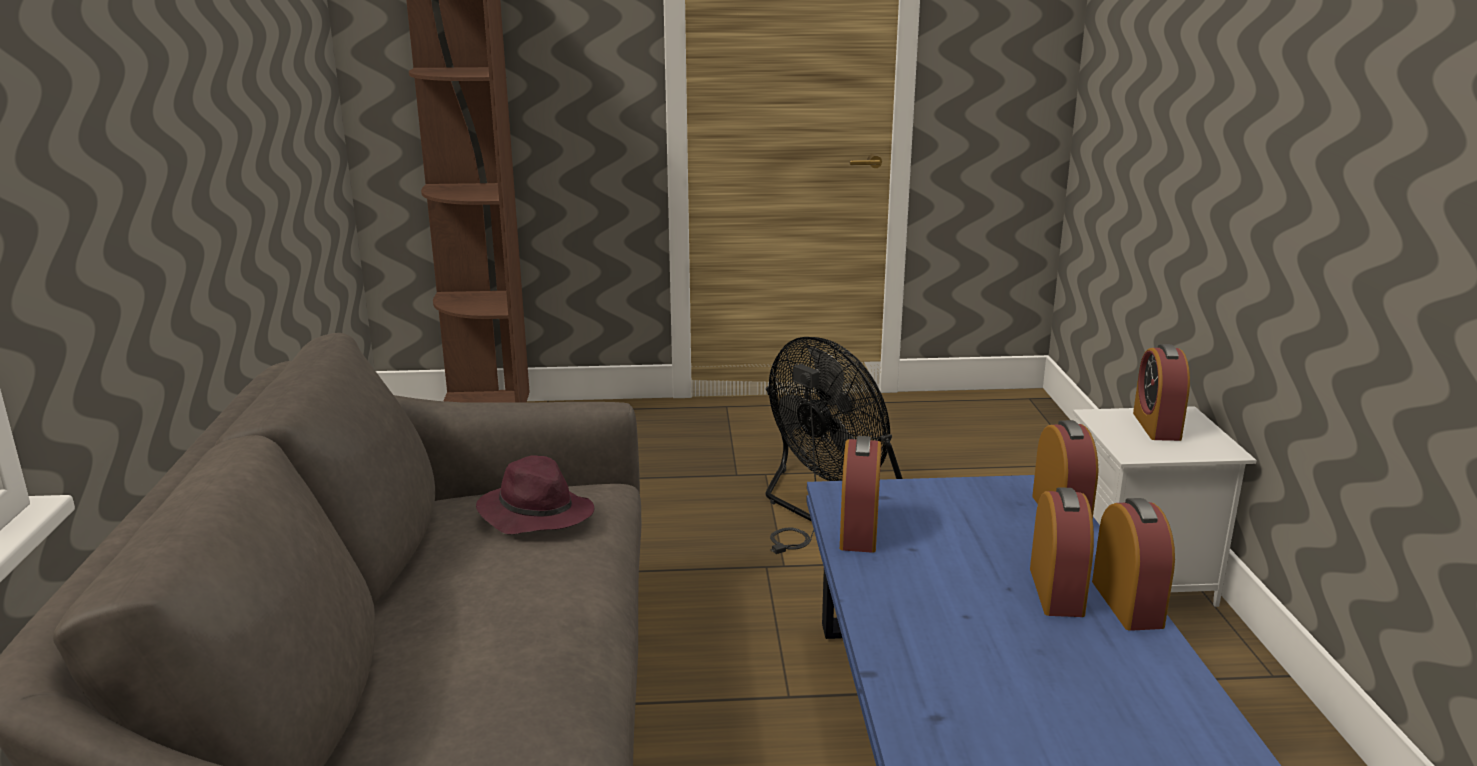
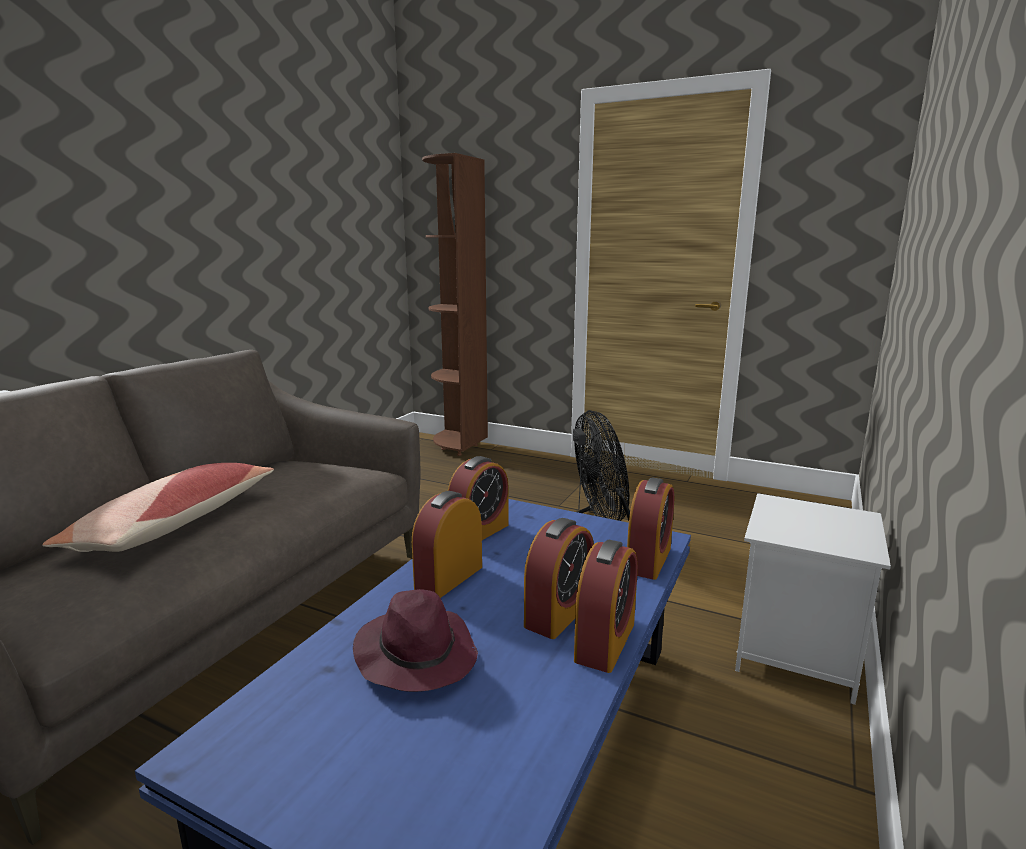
camera: 30 degrees right, 5 degrees down
purple hat [476,455,594,534] -> purple hat moved to [353,589,478,692]
alarm clock [1133,344,1190,441] -> alarm clock moved to [412,491,482,598]
none -> pillow [42,463,274,552]

